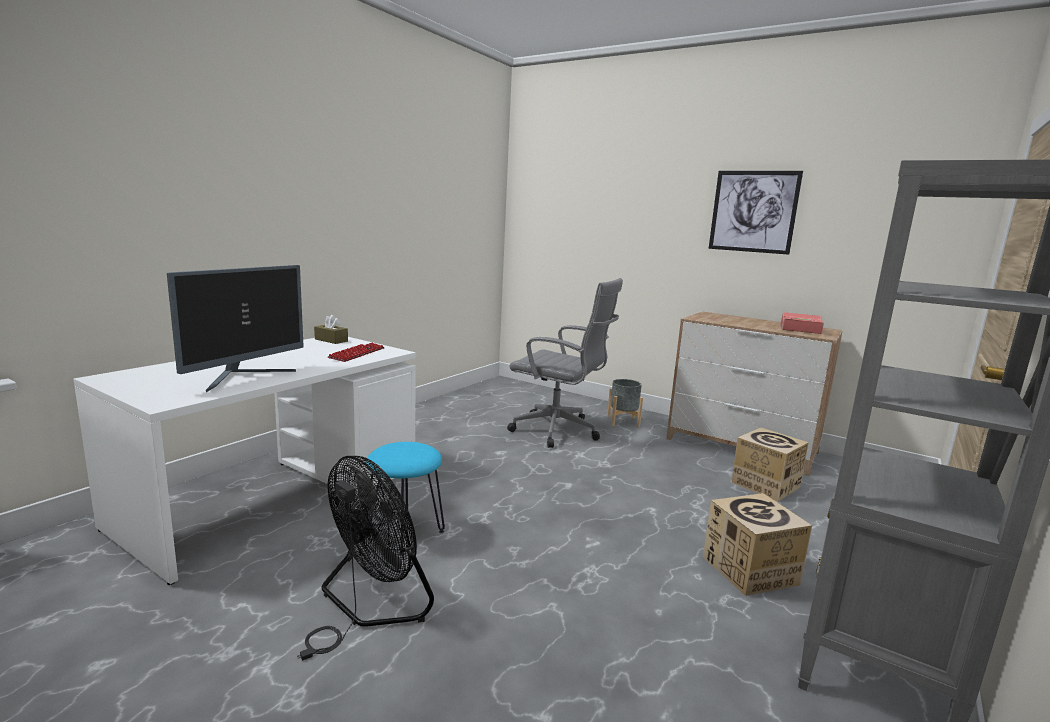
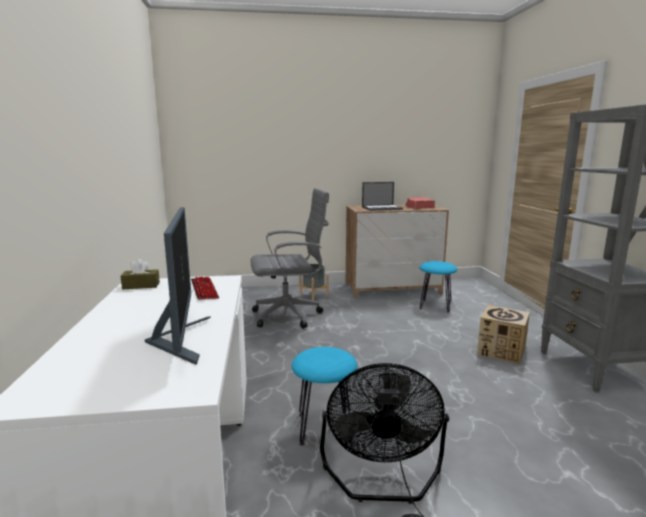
camera: 40 degrees left, 0 degrees up
picture [709,171,803,255] -> none
cardboard box [732,428,809,502] -> turquoise stool [420,261,457,313]
none -> laptop [362,182,403,211]

